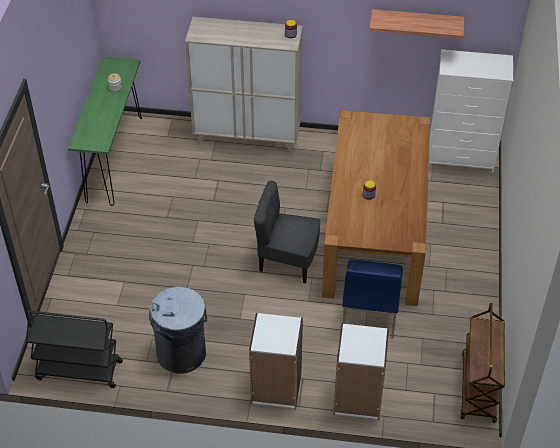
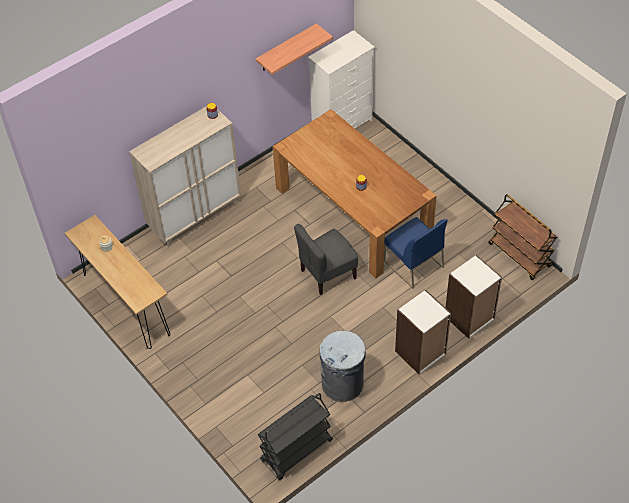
camera: 45 degrees left, 5 degrees up
green console table [68,57,142,206] -> brown console table [65,215,170,349]

